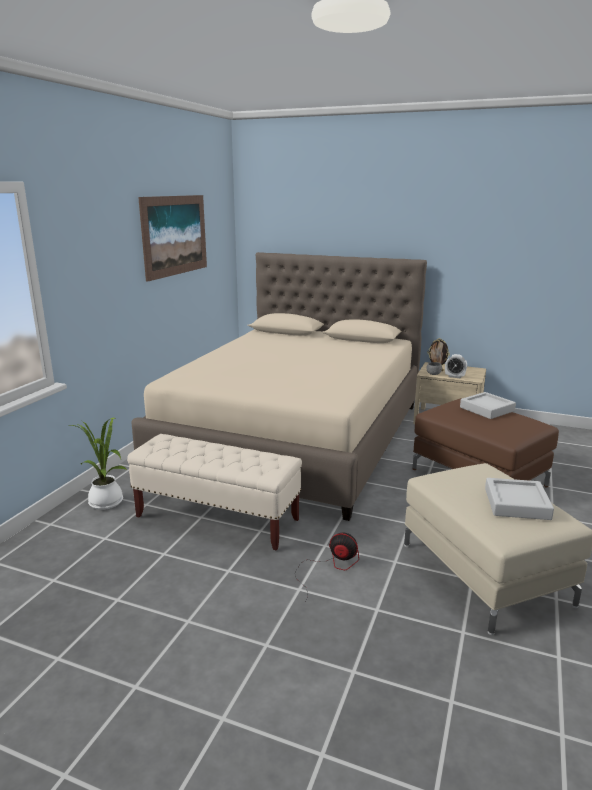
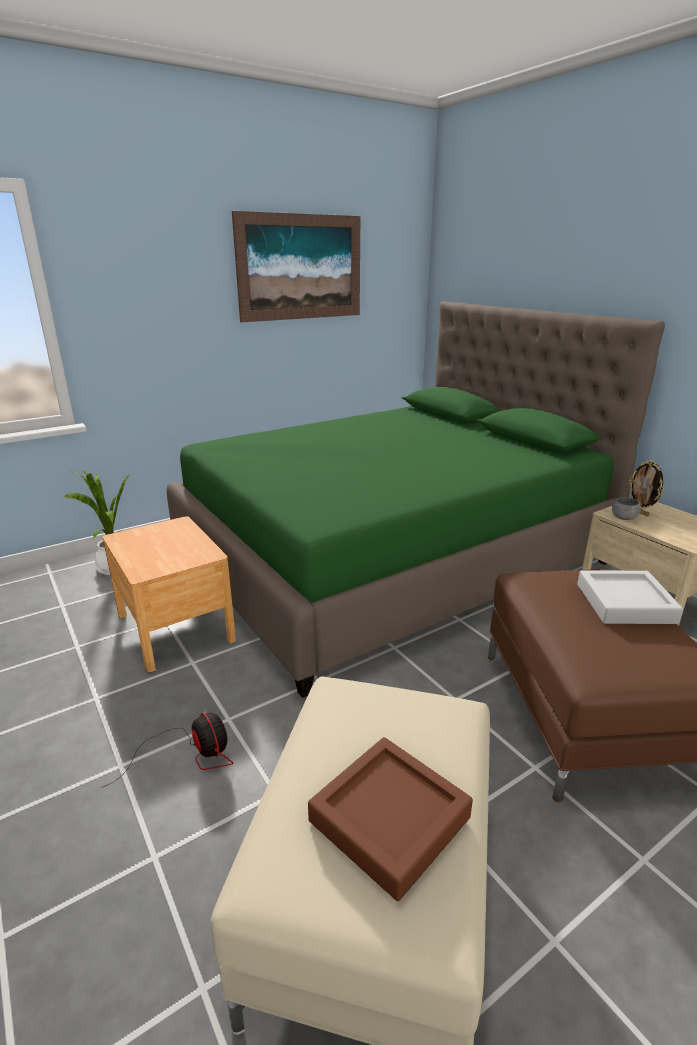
camera: 35 degrees right, 5 degrees up
beige bench [127,434,302,551] -> brown nightstand [103,516,236,672]
beige bed [131,252,427,521] -> green bed [167,301,665,698]
alarm clock [445,354,467,379] -> none
grey tray [485,478,554,520] -> brown tray [308,737,473,901]

